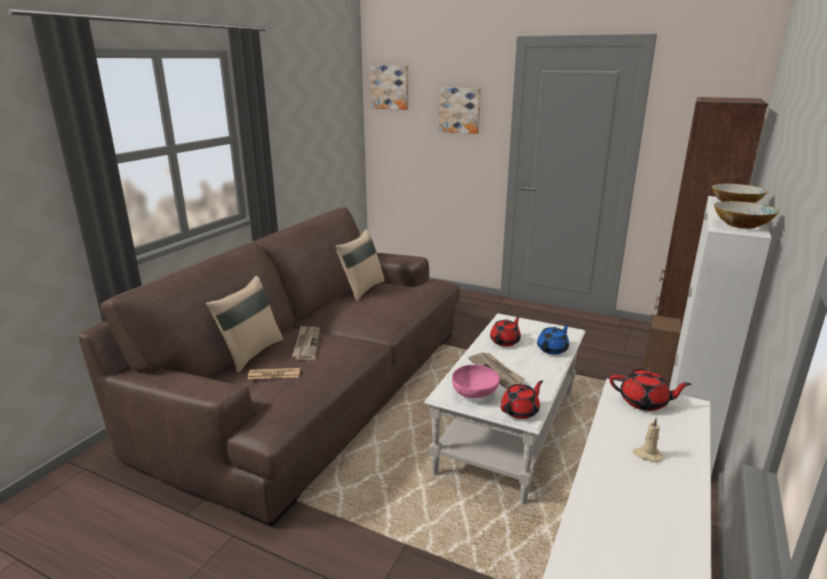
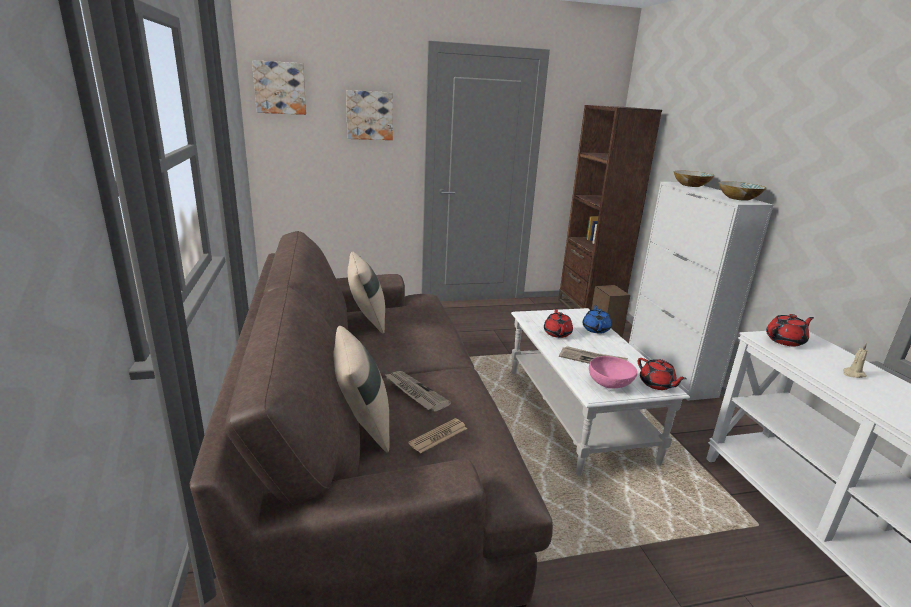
camera: 40 degrees left, 0 degrees up
red teapot [501,380,543,419] -> red teapot turned 135 degrees clockwise [638,358,687,390]

